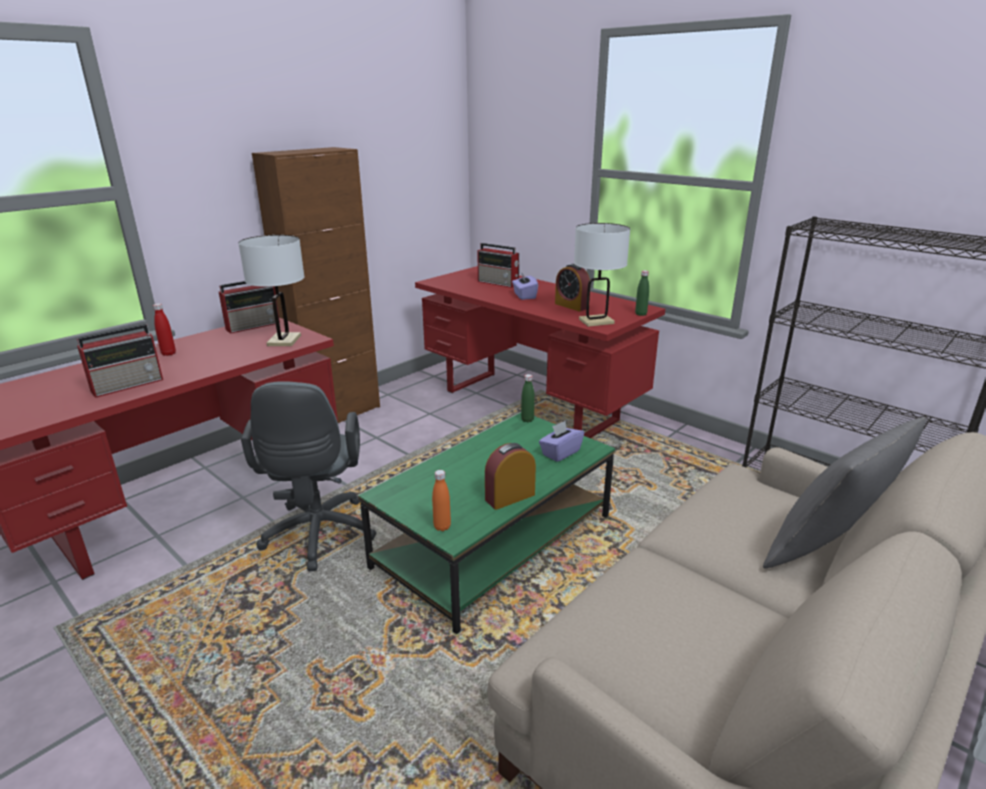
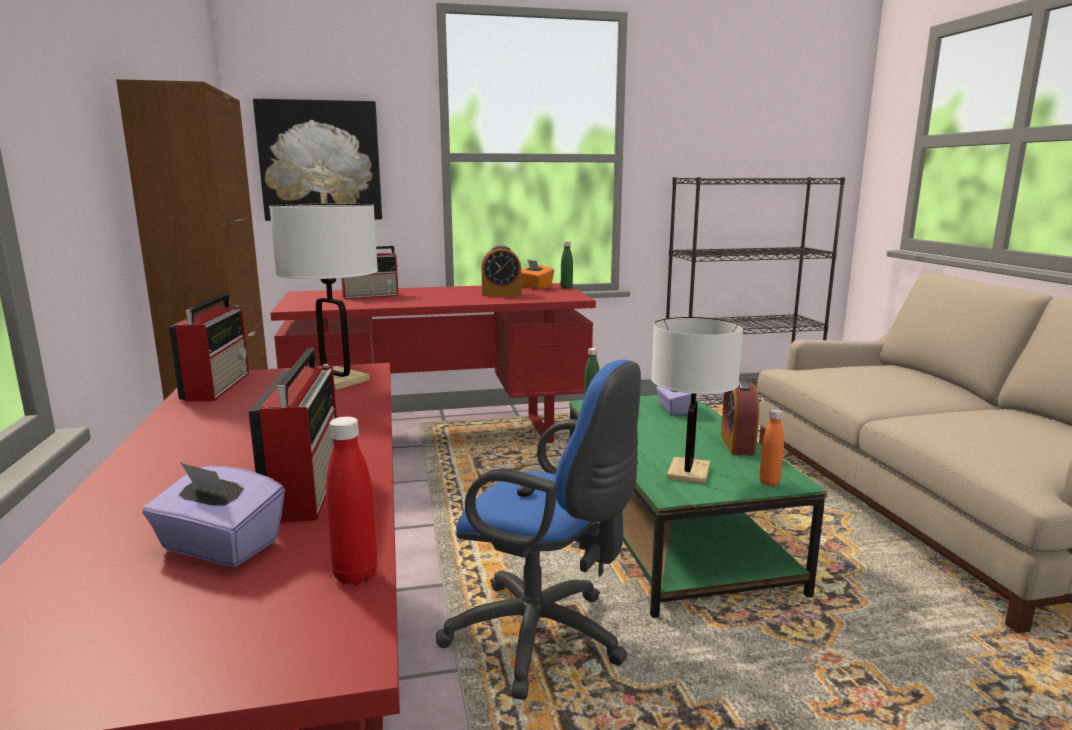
camera: 55 degrees left, 10 degrees down
red bottle [153,303,176,356] -> red bottle moved to [326,417,378,585]
grey office chair [241,381,376,571] -> blue office chair [436,360,641,700]
purple tissue box [512,272,538,300] -> purple tissue box moved to [142,462,285,567]
white table lamp [574,223,630,327] -> white table lamp moved to [651,317,743,484]
grey pillow [763,417,926,569] -> none
none -> picture [253,98,382,221]
none -> orange tissue box [521,259,554,289]

